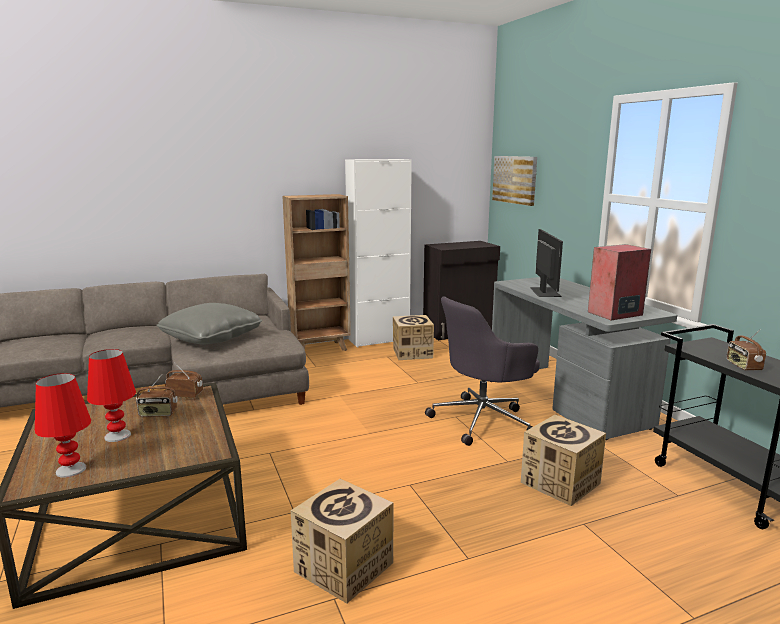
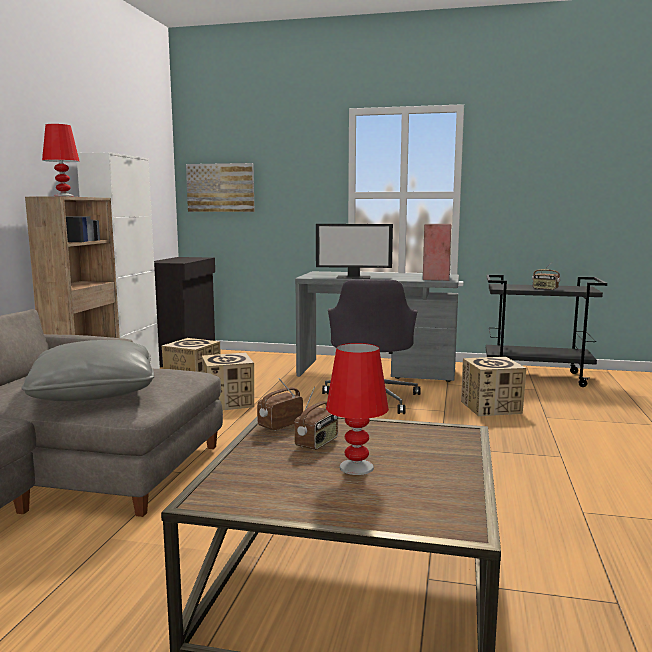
camera: 55 degrees left, 5 degrees down
red table lamp [35,373,91,478] -> red table lamp moved to [42,124,80,197]
cardboard box [291,479,393,603] -> cardboard box moved to [202,352,254,410]
monitor [531,229,563,297] -> monitor turned 150 degrees clockwise [316,224,393,279]

